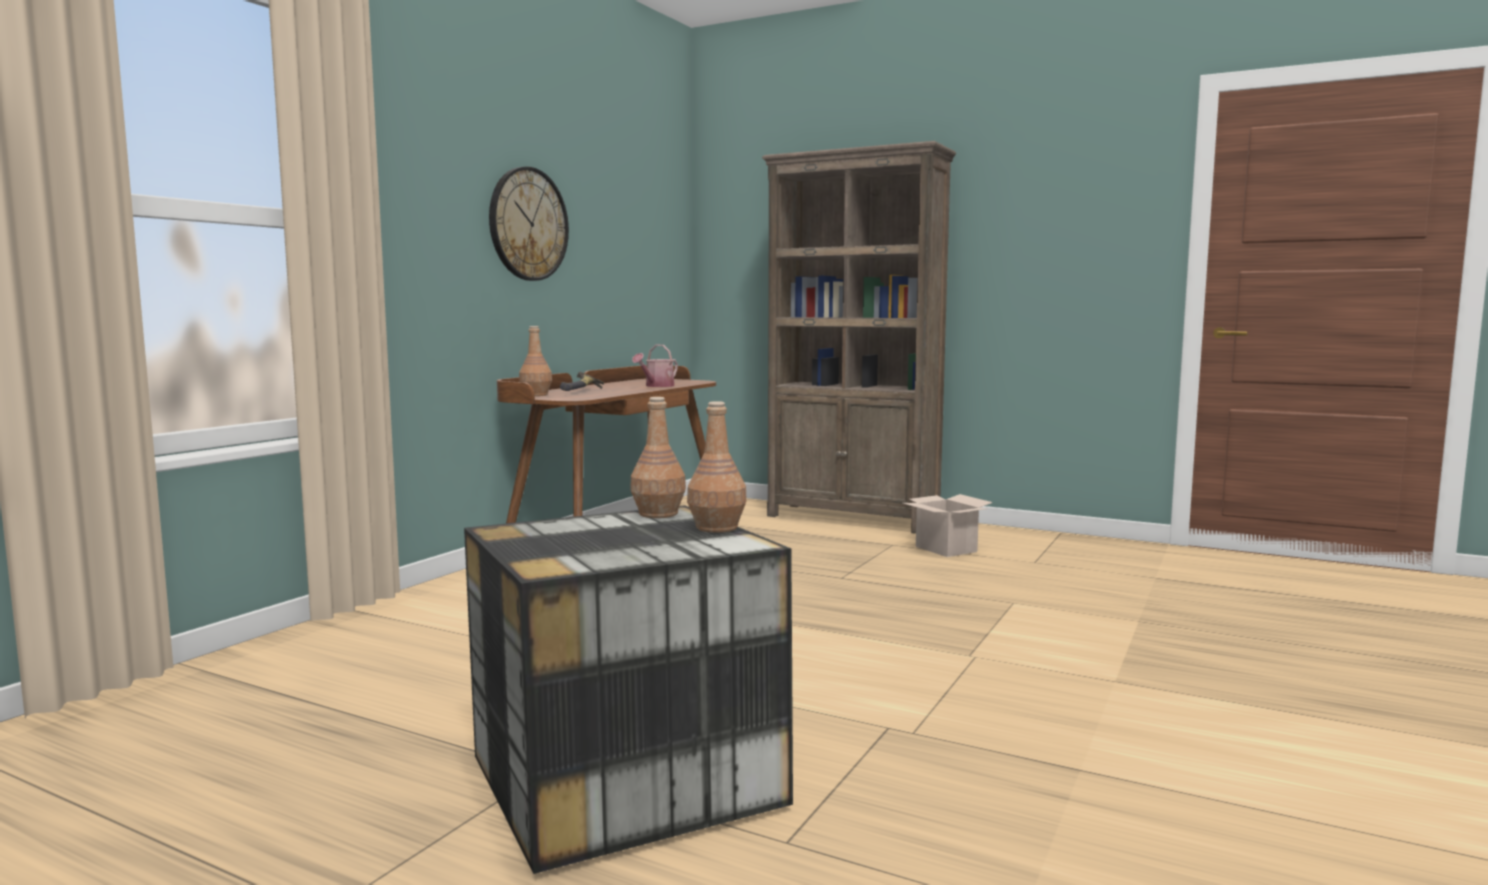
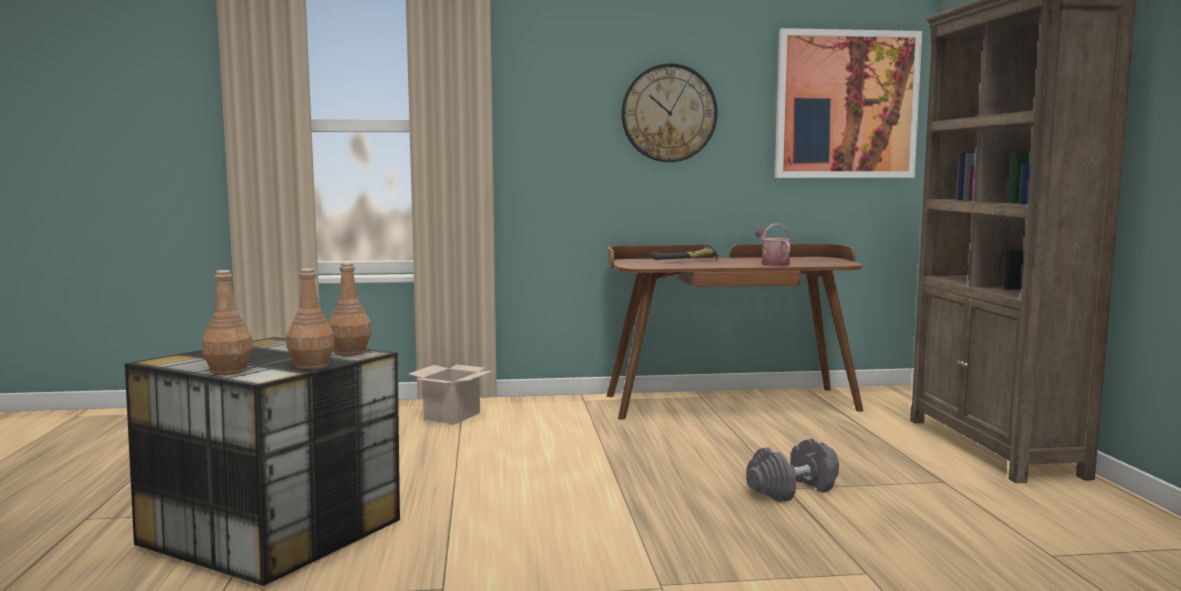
camera: 55 degrees right, 0 degrees up
brown bottle [519,326,552,396] -> brown bottle moved to [202,270,253,375]
watering can [632,345,678,387] -> watering can turned 75 degrees clockwise [756,224,791,266]
cardboard box [903,494,993,557] -> cardboard box moved to [409,364,494,424]
none -> grey dumbbell [746,438,839,502]
none -> picture [775,28,922,178]

